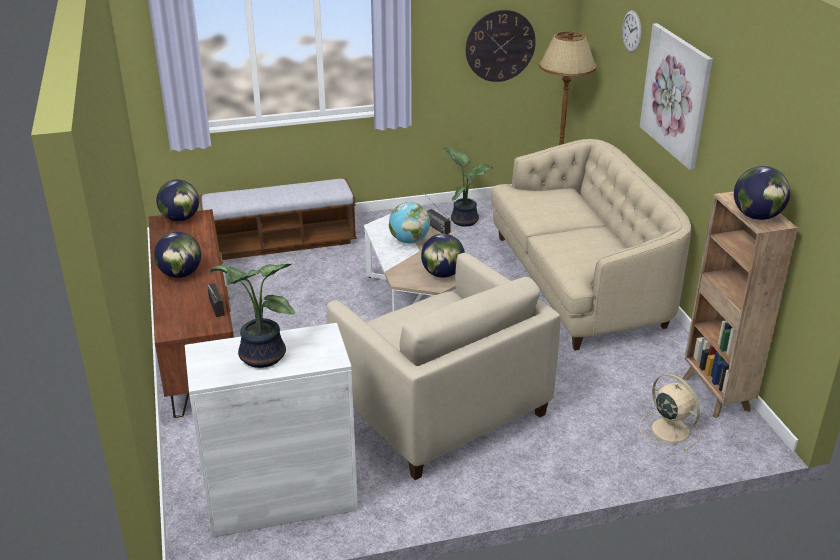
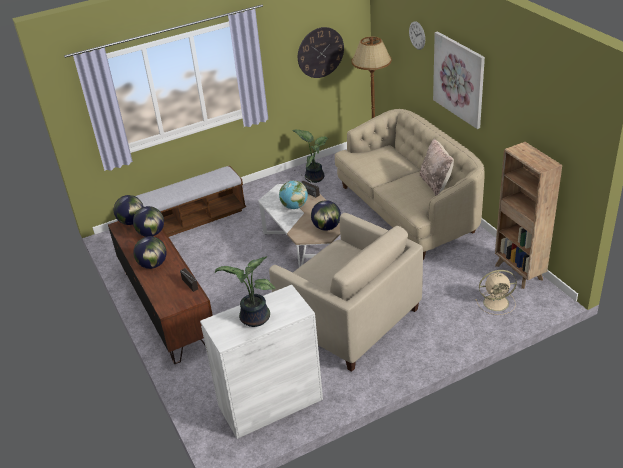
camera: 10 degrees left, 5 degrees up
beige fan [639,374,700,450] -> beige fan turned 135 degrees clockwise [475,270,517,315]
globe [734,166,790,220] -> globe moved to [133,206,164,237]
none -> beige pillow [419,138,454,196]

